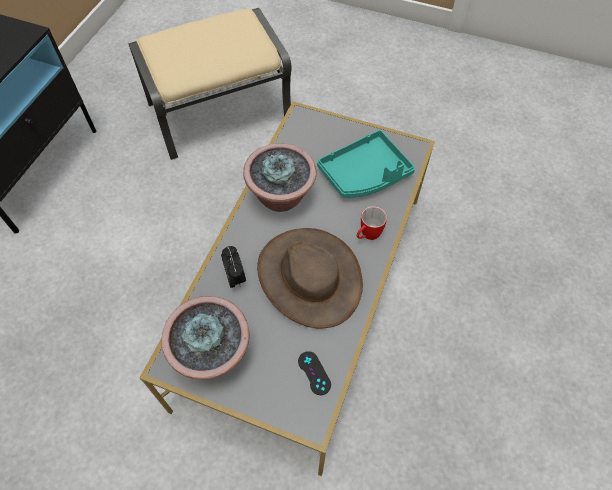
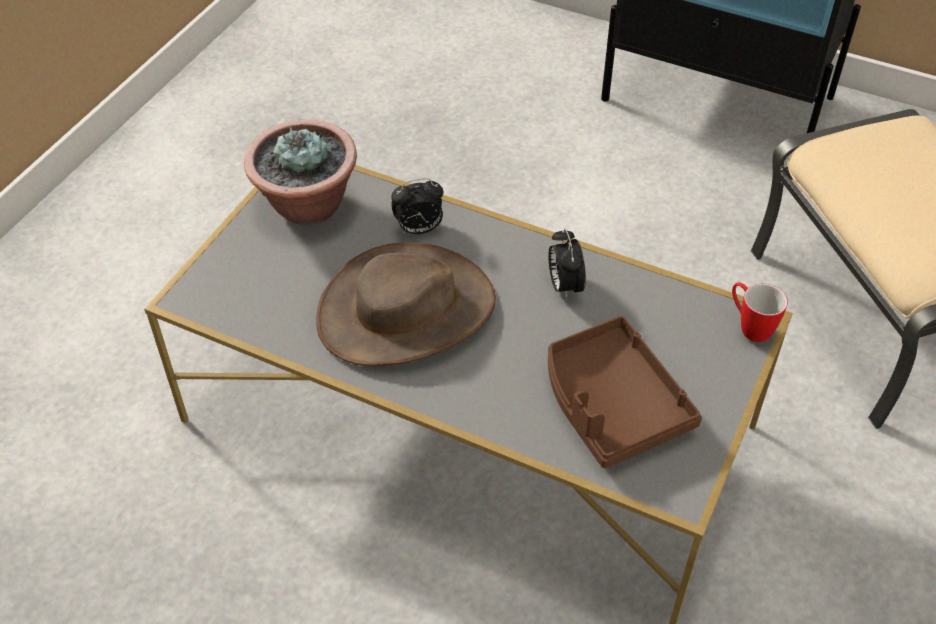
camera: 95 degrees right, 10 degrees down
potted plant [243,143,316,212] -> alarm clock [548,228,586,300]
black game controller [298,351,331,395] -> none
turquoise tray [317,130,415,198] -> brown tray [548,316,702,468]
mug [357,206,387,240] -> mug moved to [732,282,788,342]

